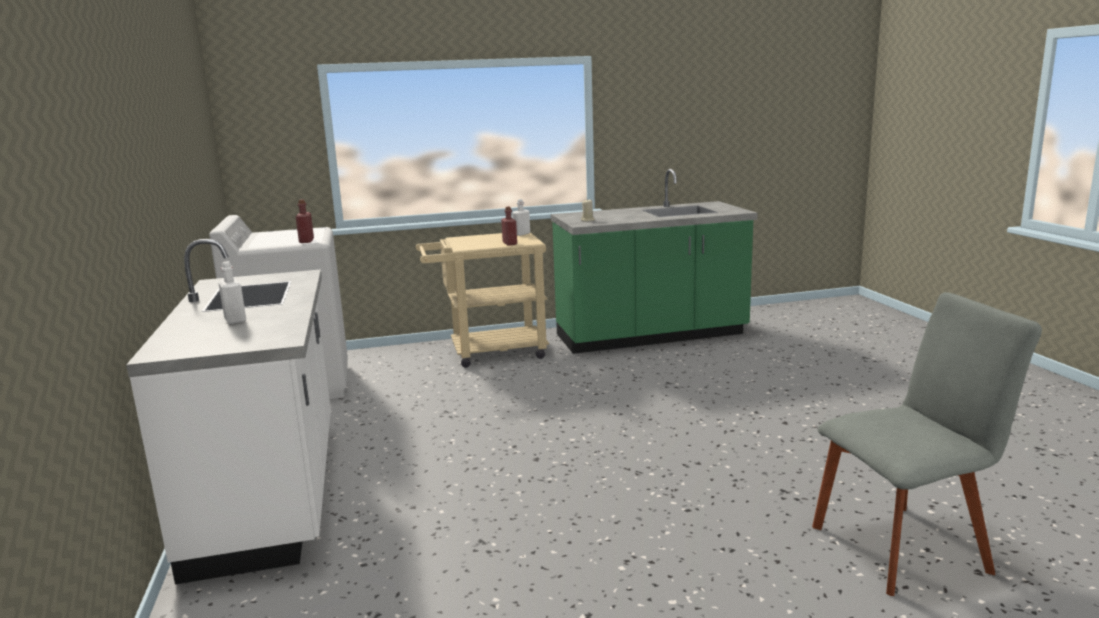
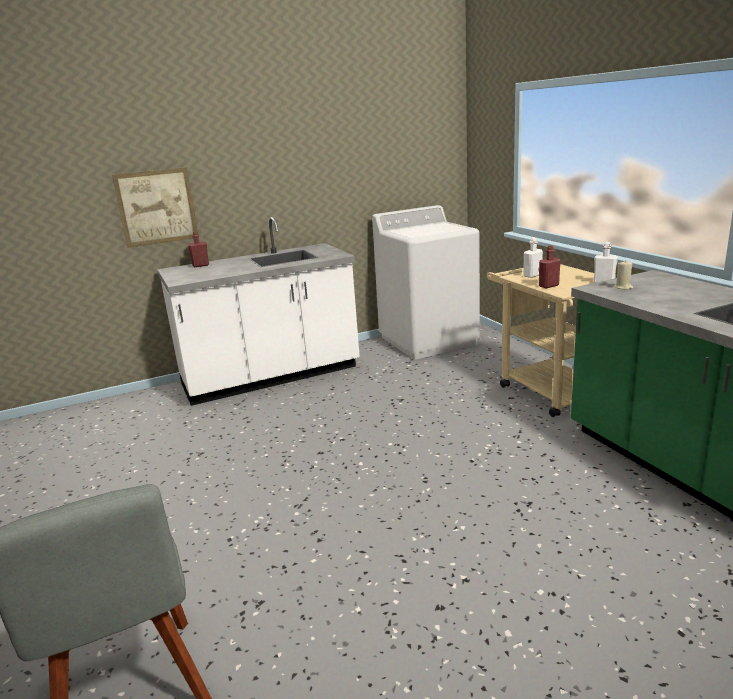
camera: 80 degrees right, 5 degrees up
white bottle [218,261,246,324] -> white bottle moved to [523,237,543,278]
red bottle [296,199,314,243] -> red bottle moved to [188,232,209,267]
none -> picture [112,167,198,248]

